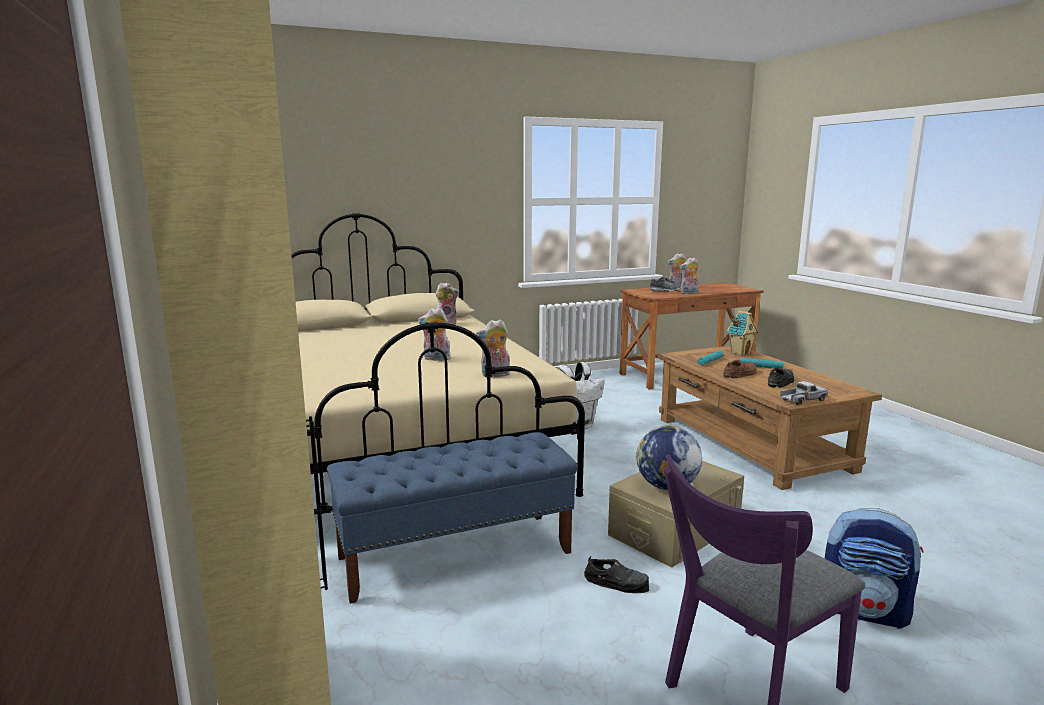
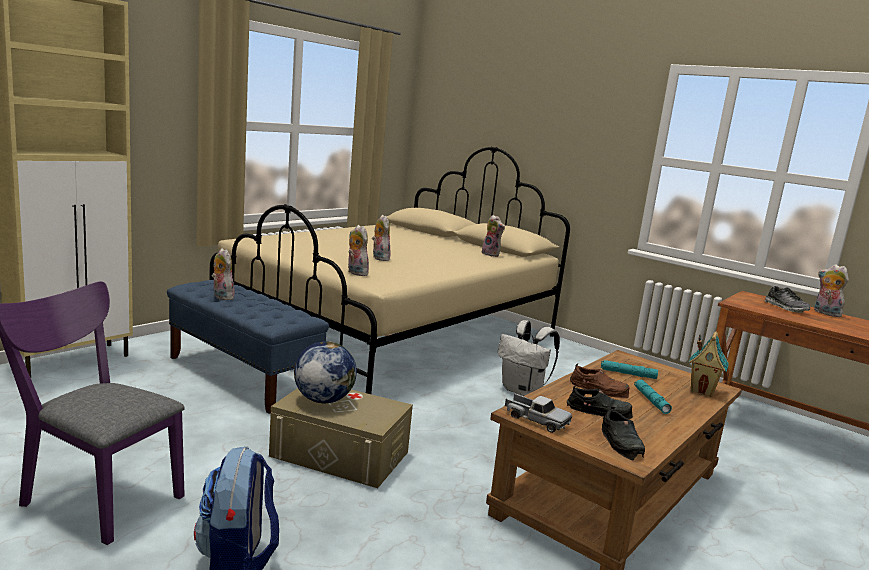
camera: 60 degrees right, 0 degrees up
black shoe [584,556,649,593] -> black shoe moved to [602,406,645,460]
plush toy [680,257,699,295] -> plush toy moved to [212,248,235,300]

